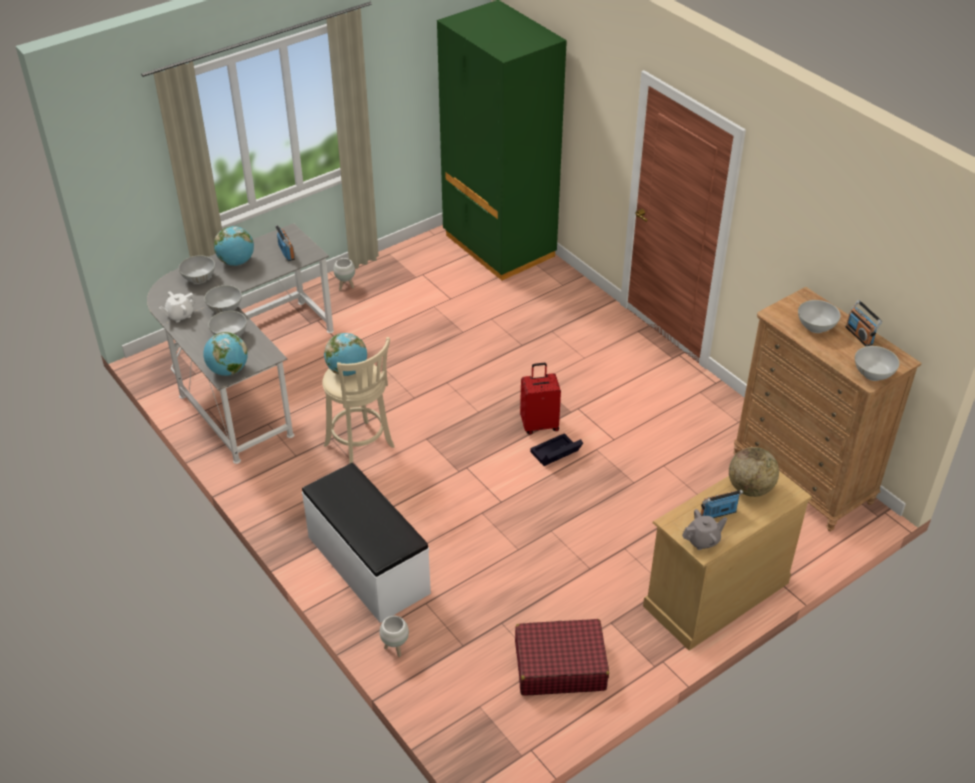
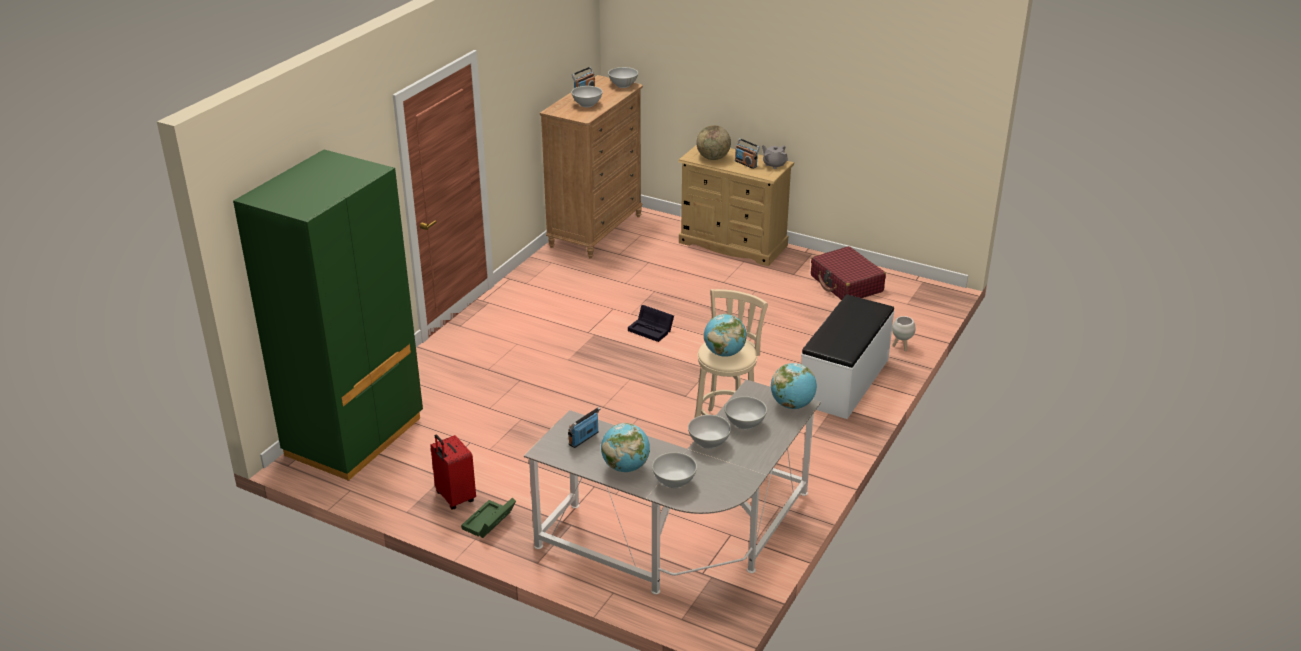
camera: 115 degrees left, 10 degrees down
white teapot [159,291,197,322] -> none
white planter [333,258,355,290] -> green storage box [461,498,516,538]
red suitcase [520,363,561,434] -> red suitcase moved to [430,435,476,510]

